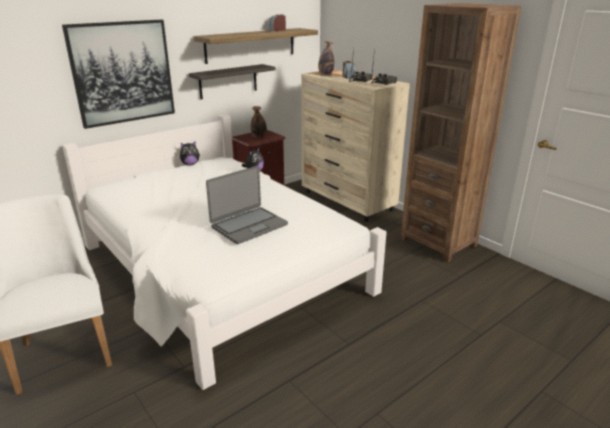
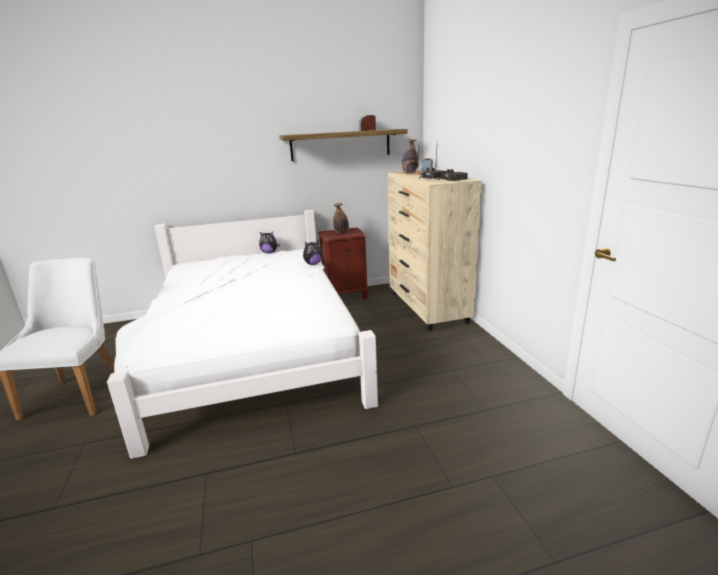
camera: 25 degrees right, 5 degrees down
picture [62,20,175,129] -> none
shelf [189,64,275,99] -> none
laptop [206,166,288,244] -> none
brown bookcase [401,3,521,262] -> none

